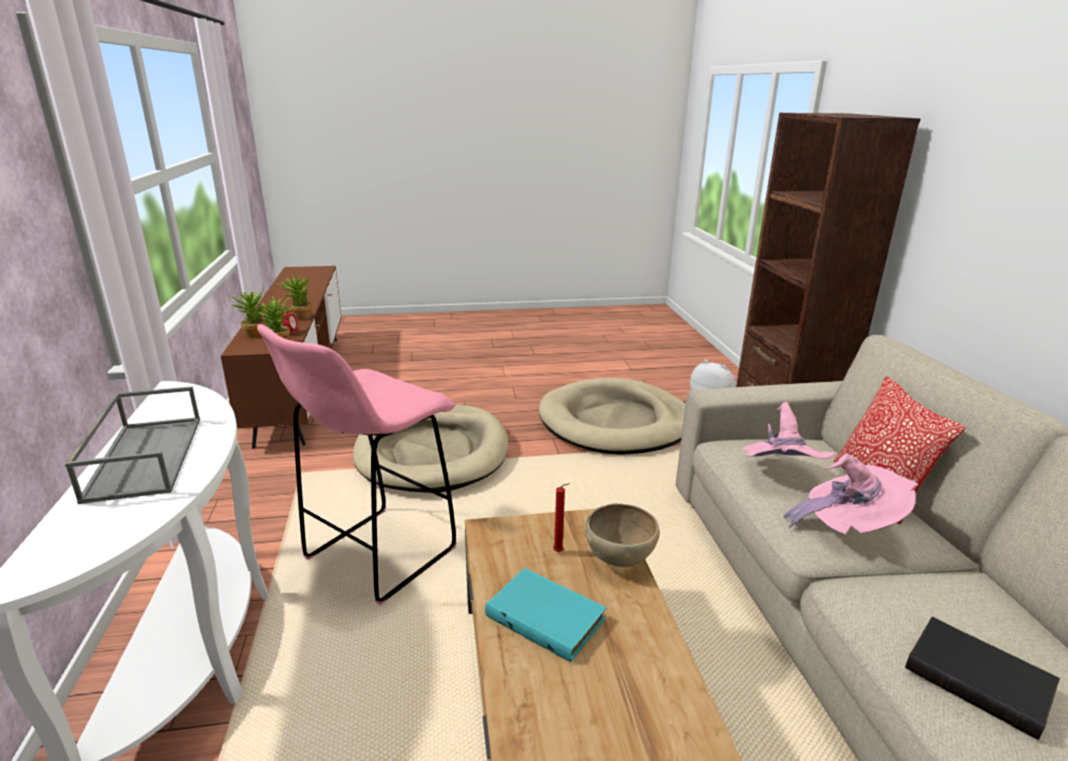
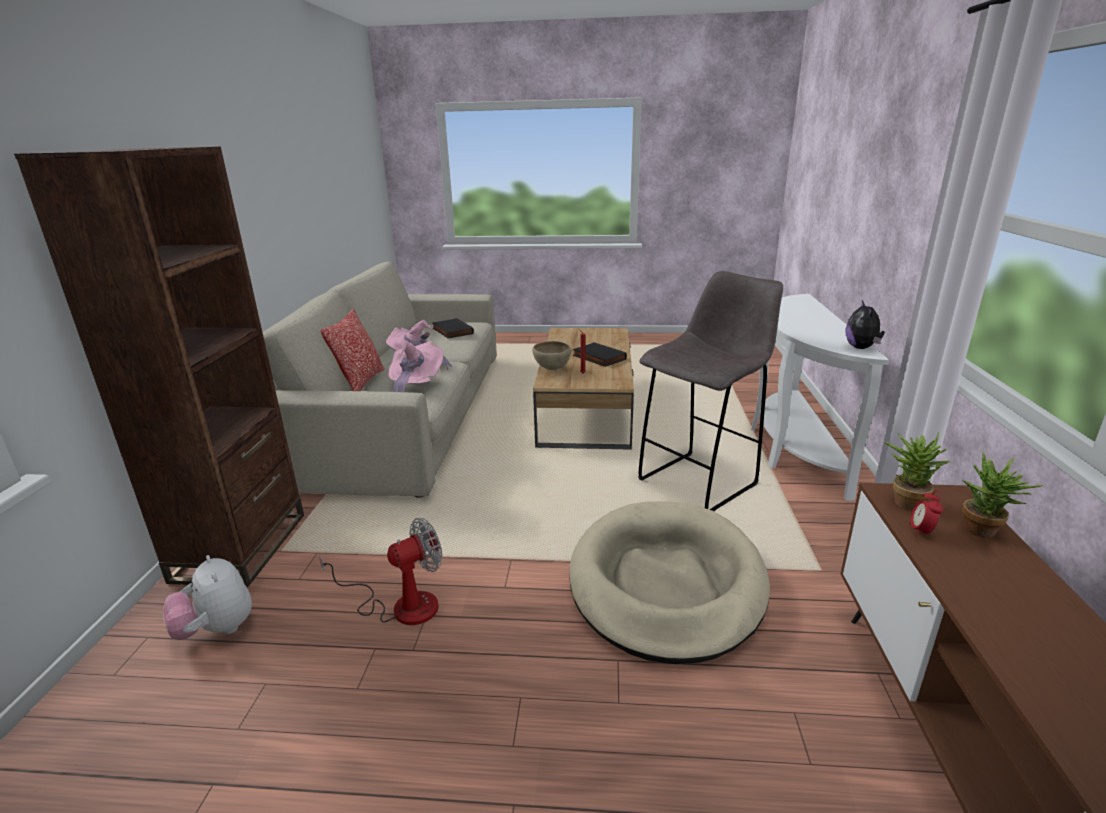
camera: 165 degrees left, 0 degrees up
grey tray [65,386,200,504] -> none
pink stool [257,324,457,605] -> grey stool [638,271,783,511]
potted plant [277,273,312,319] -> none
turquoise book [485,568,606,662] -> black book [573,342,627,367]
beige dog bed [539,378,686,455] -> fan [319,518,442,625]
none -> plush toy [846,300,885,349]

